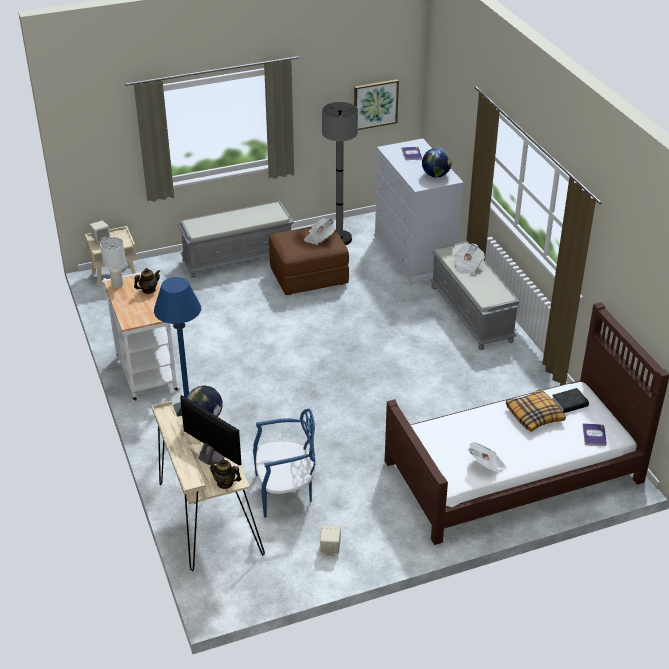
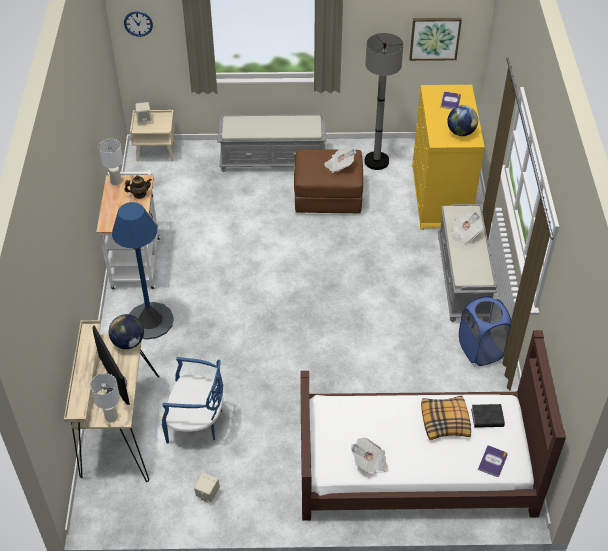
camera: 20 degrees right, 10 degrees up
teapot [208,459,241,489] -> white table lamp [90,373,120,422]
white dresser [374,139,464,284] -> yellow dresser [412,85,485,230]
none -> wall clock [124,11,153,37]
none -> blue laundry basket [459,296,511,366]

